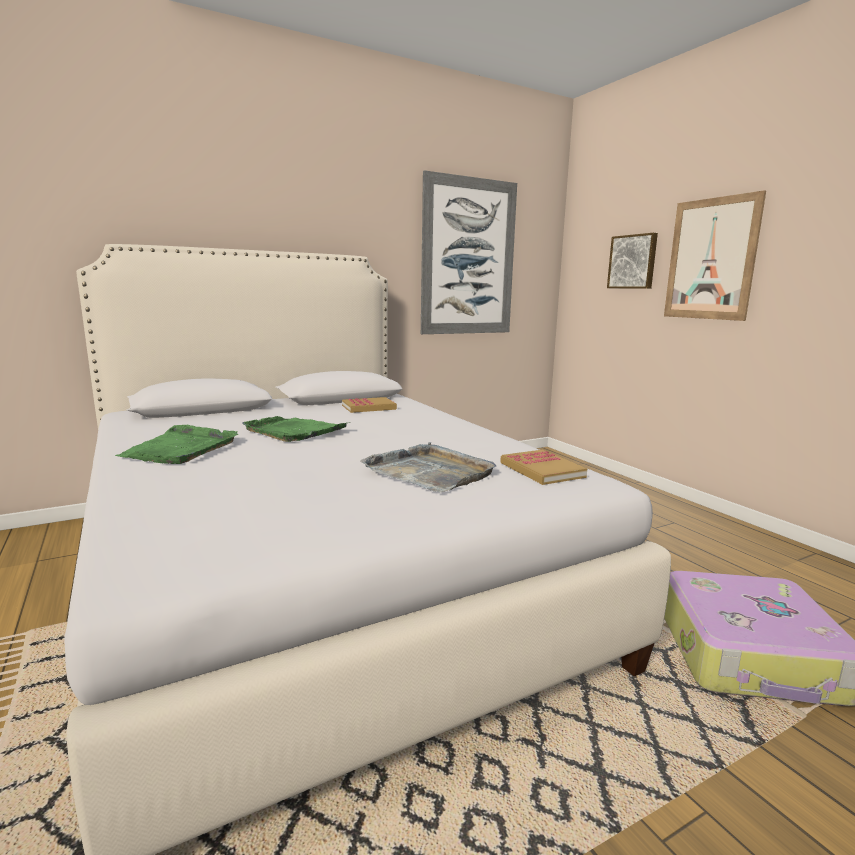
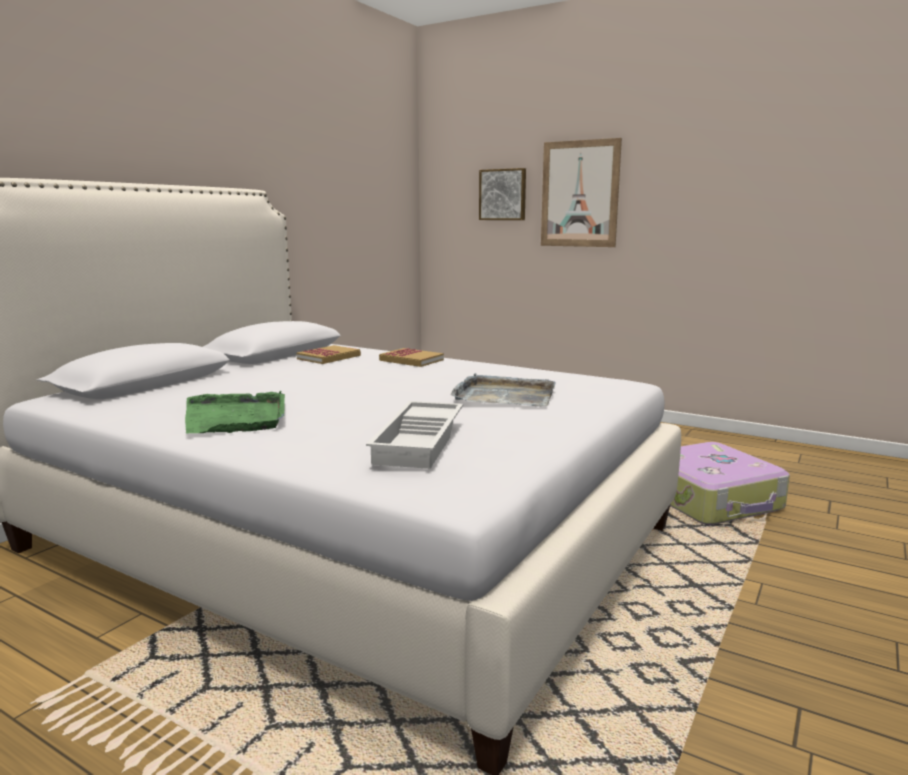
camera: 30 degrees left, 0 degrees up
green tray [242,416,347,442] -> none
picture [421,170,517,334] -> none
book [500,450,587,485] -> book moved to [379,348,444,367]
none -> white tray [366,401,463,469]

